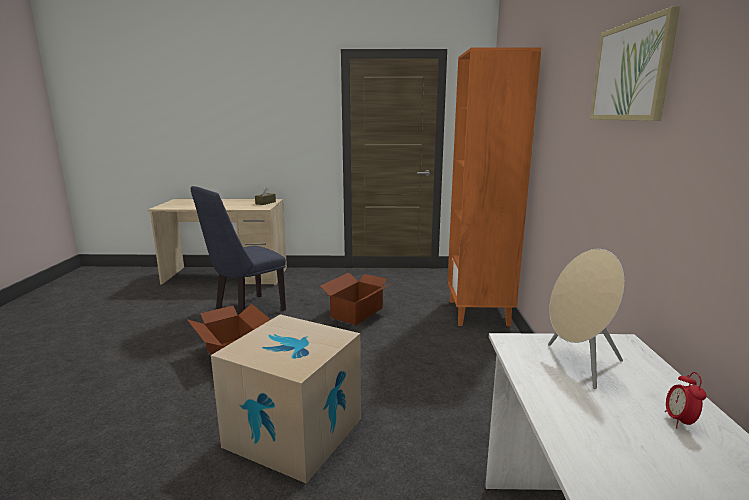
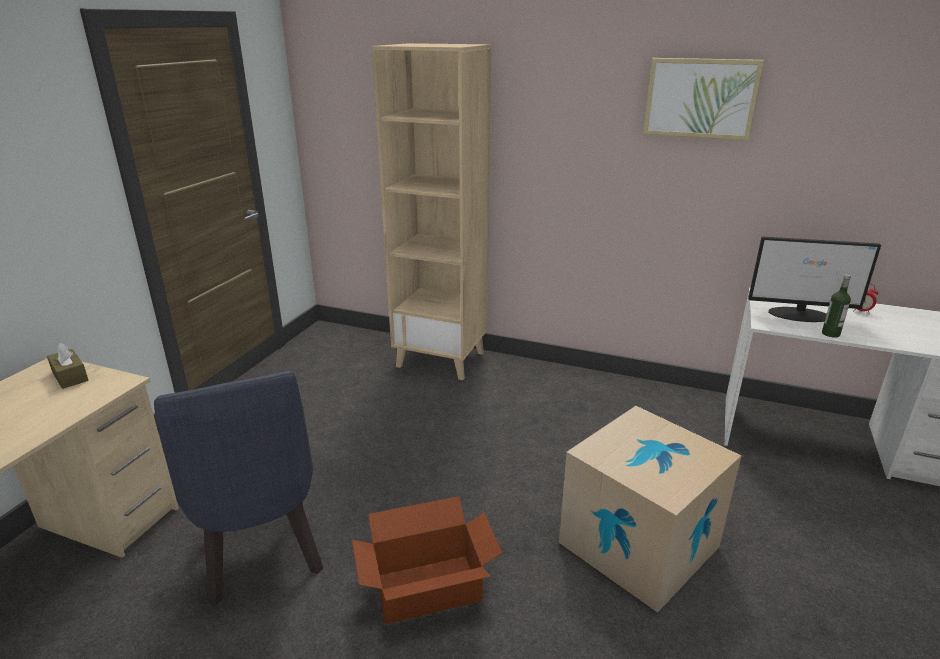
camera: 70 degrees left, 10 degrees up
cardboard box [320,272,392,325] -> none
orange bookcase [447,47,541,326] -> beige bookcase [372,43,491,380]
beige speaker [548,249,624,389] -> monitor [748,236,881,322]
none -> bottle [822,275,851,338]

